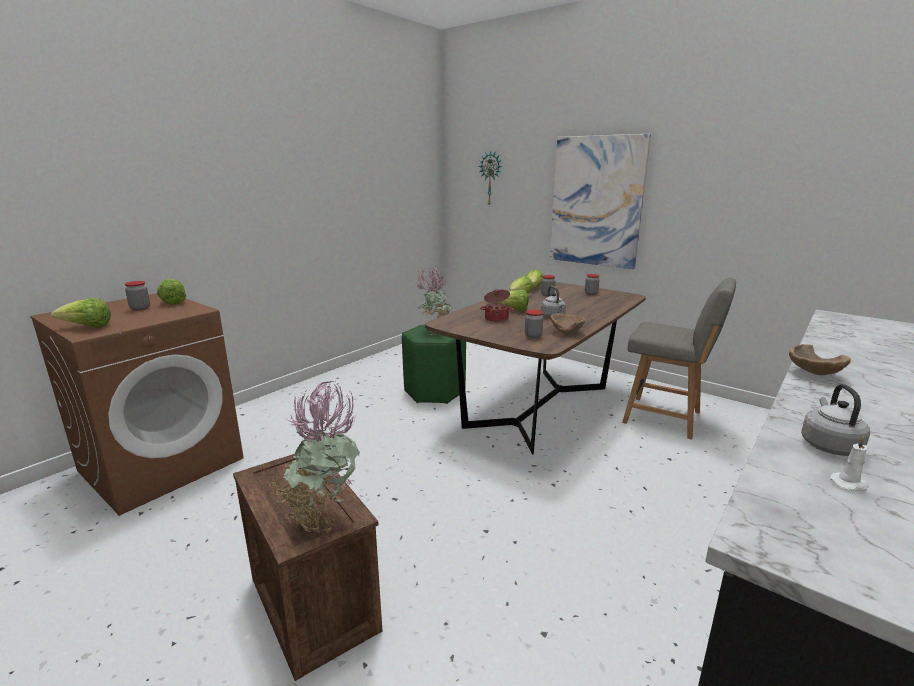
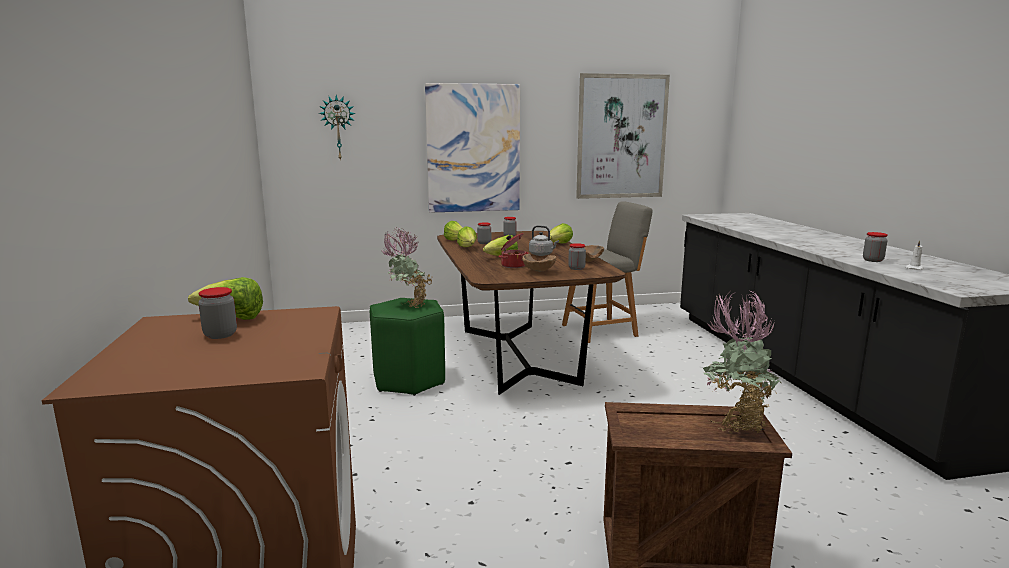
camera: 50 degrees left, 5 degrees down
lettuce [51,298,111,328] -> lettuce moved to [550,223,573,243]
brown bowl [789,344,851,375] -> brown bowl moved to [522,254,556,272]
grey kettle [801,384,870,456] -> jar [863,232,888,262]
none -> picture [576,73,670,199]

